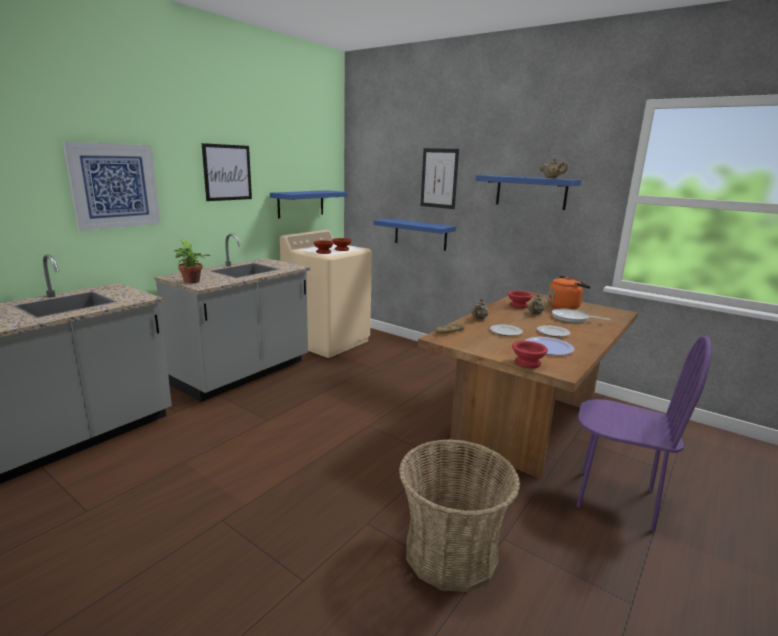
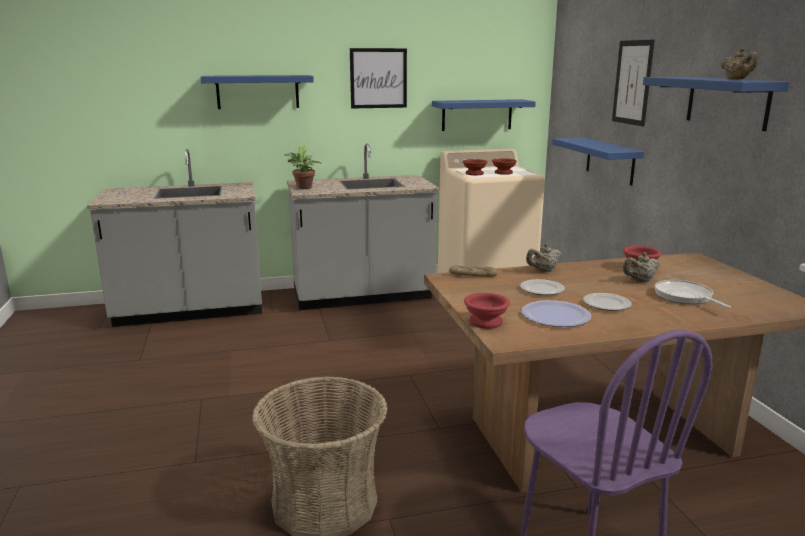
camera: 40 degrees right, 0 degrees up
picture [63,141,160,231] -> blue shelf [200,75,314,109]
orange kettle [548,276,591,310] -> none

